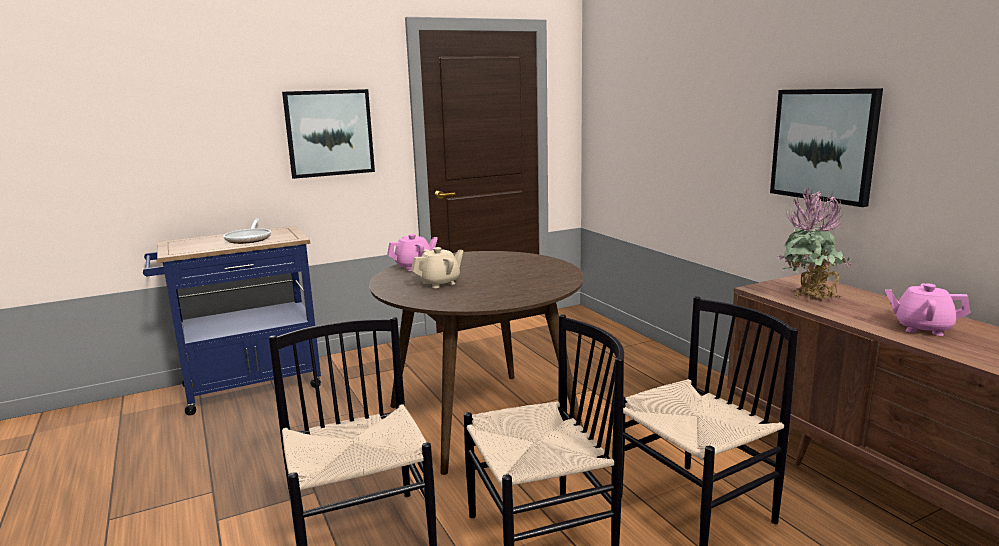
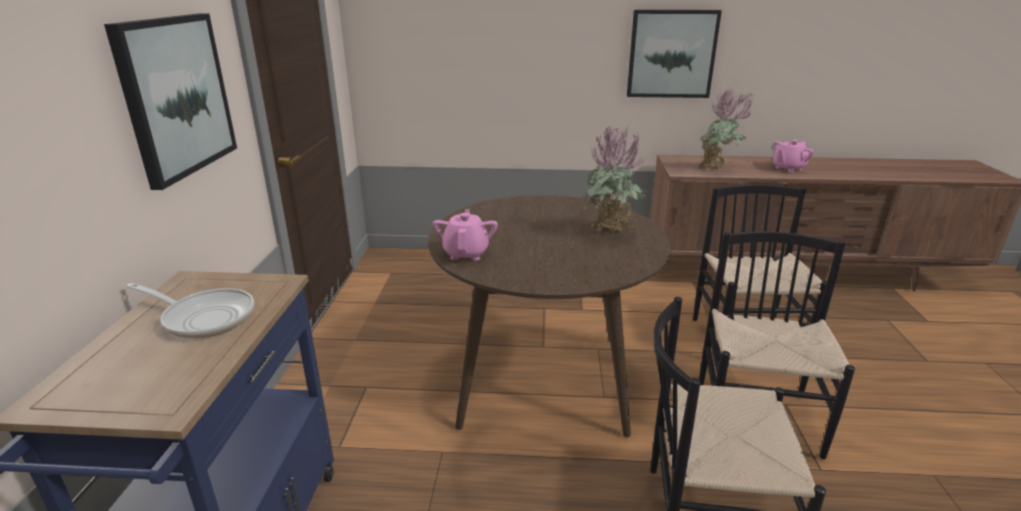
camera: 60 degrees left, 10 degrees up
beige teapot [411,247,463,288] -> none
none -> potted plant [581,126,647,234]

